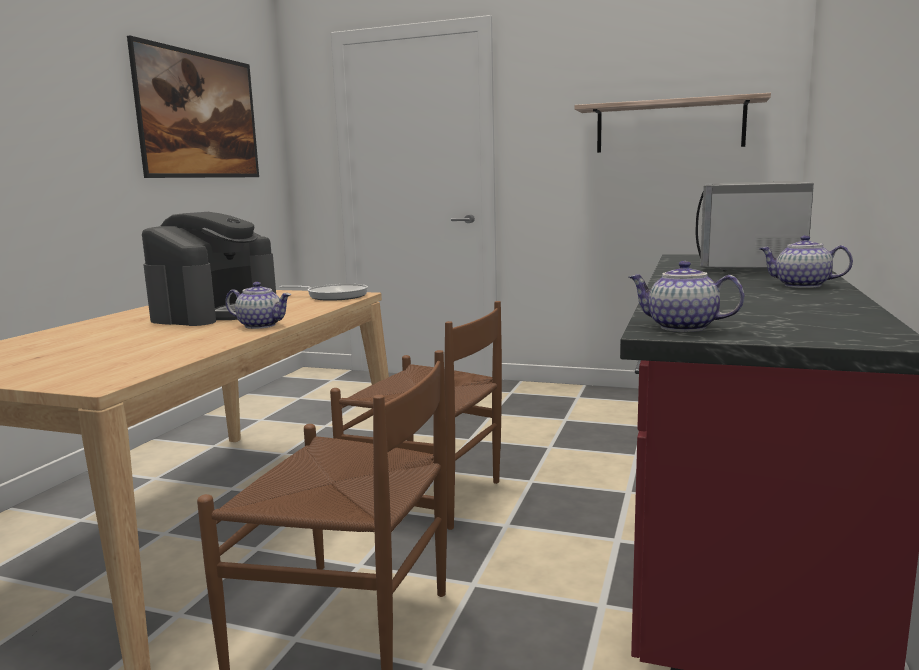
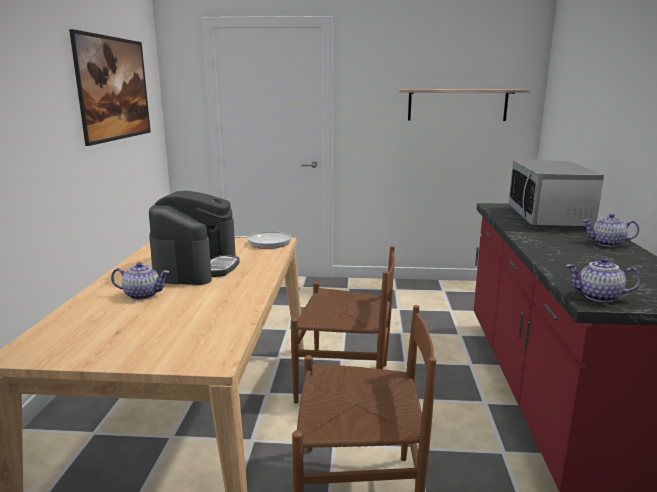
camera: 15 degrees left, 5 degrees up
teapot [225,282,291,329] -> teapot moved to [111,262,169,300]

